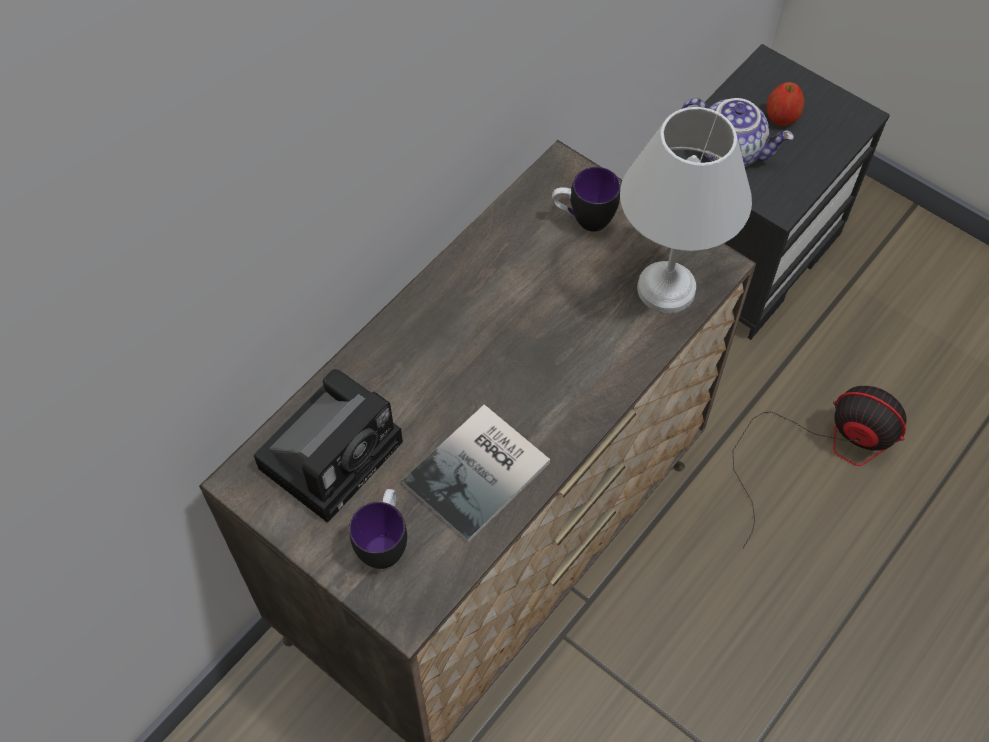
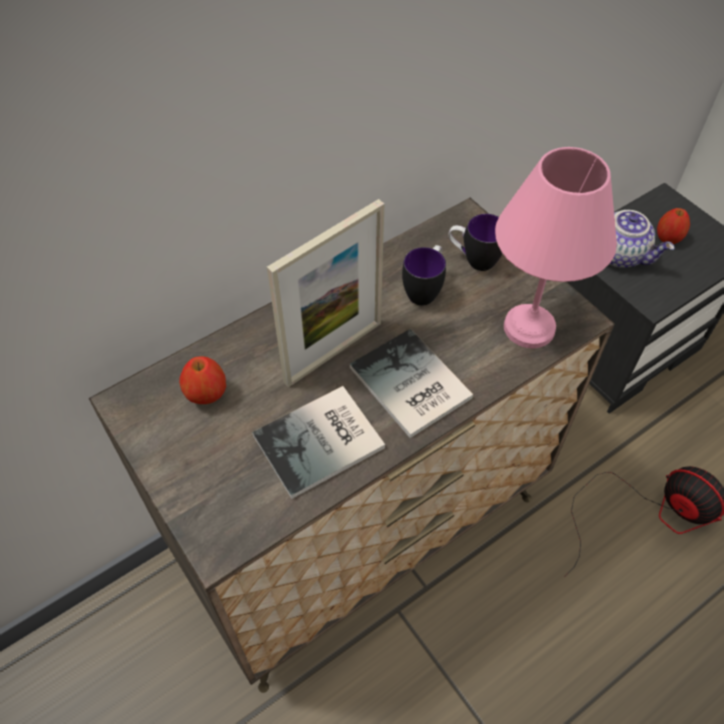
camera: 15 degrees right, 5 degrees down
camera [254,369,403,523] -> apple [179,356,226,404]
mug [349,489,407,569] -> mug moved to [402,245,446,306]
white table lamp [620,107,752,313] -> pink table lamp [495,147,617,348]
none -> picture frame [267,199,385,387]
none -> book [350,329,473,438]

